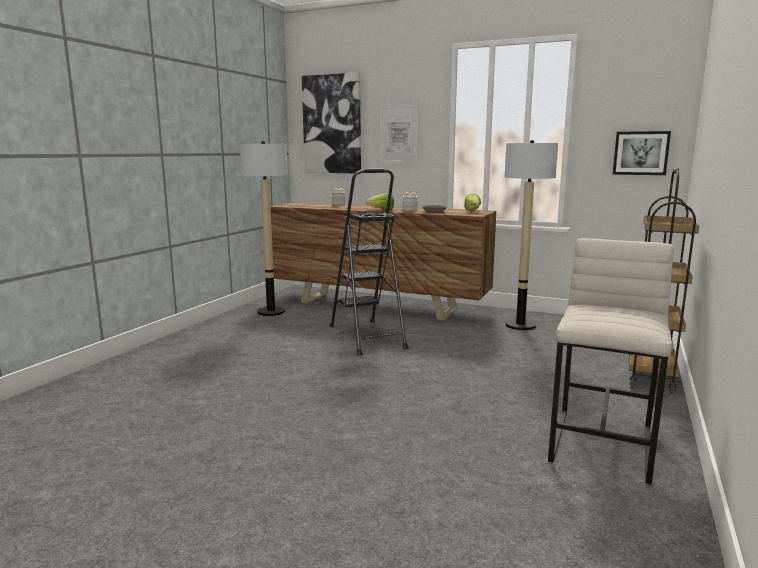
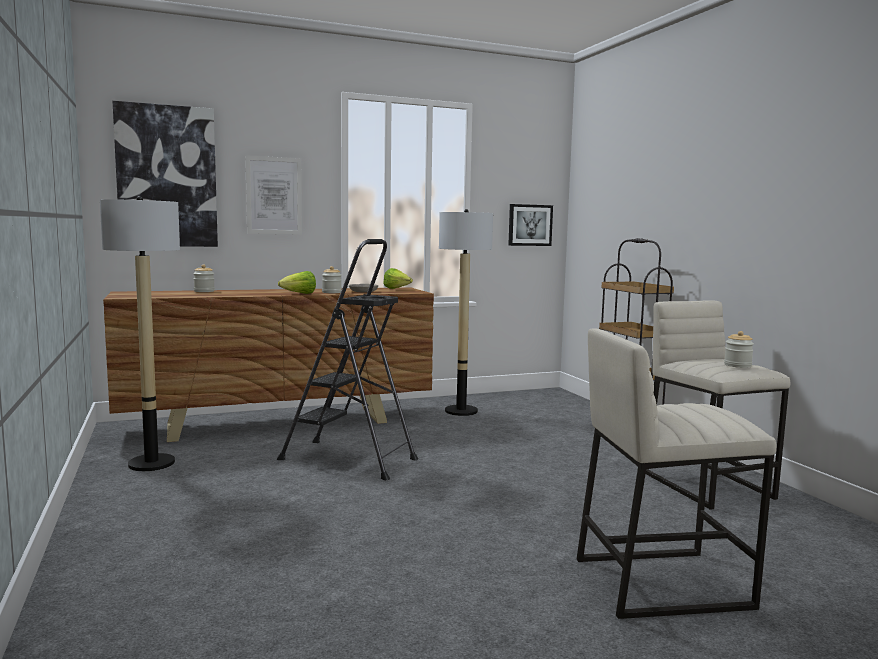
camera: 45 degrees left, 5 degrees down
none -> beige stool [577,328,777,619]
none -> jar [724,331,754,368]

